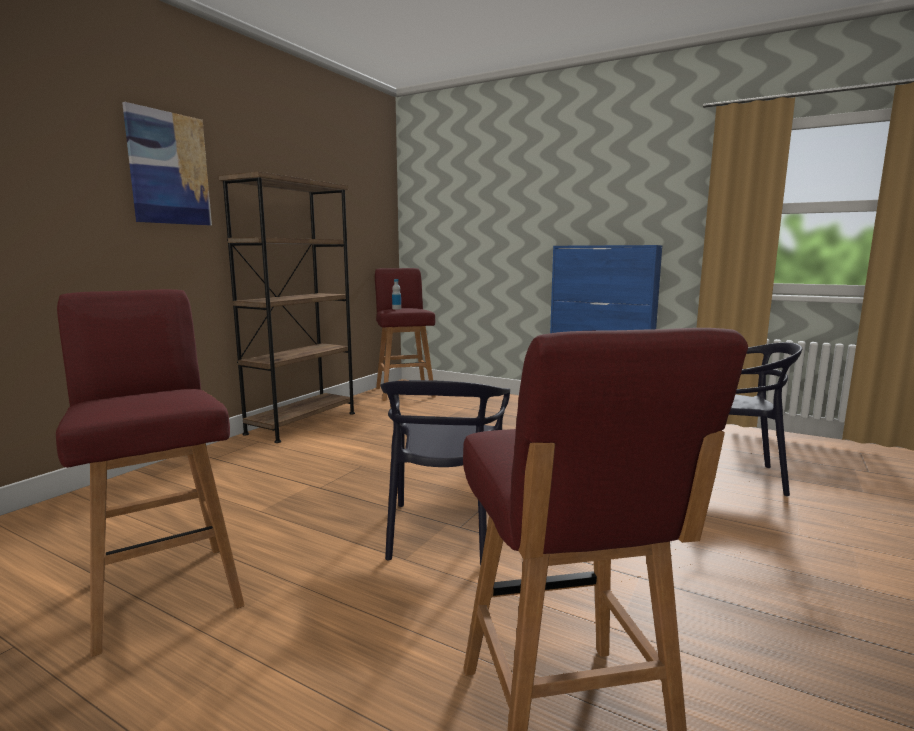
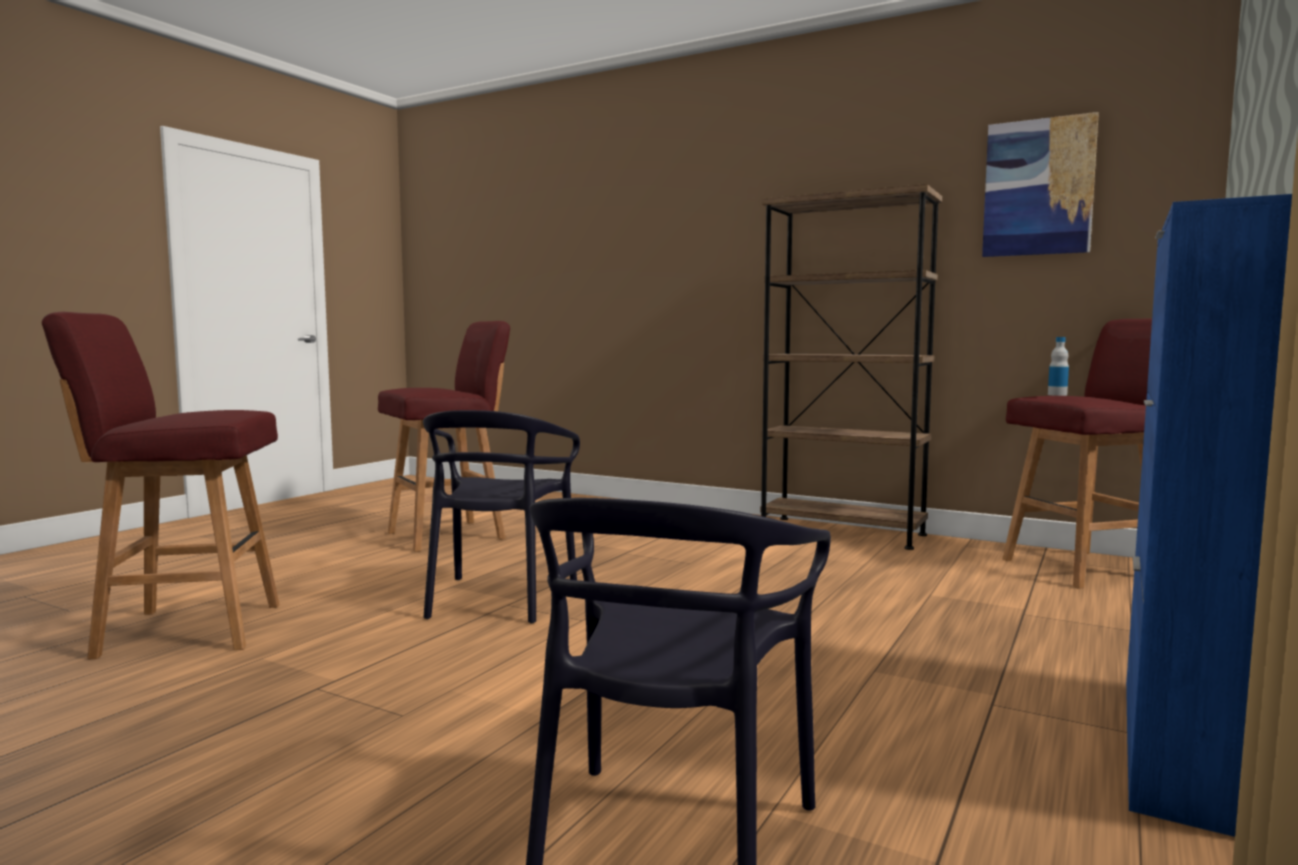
camera: 90 degrees right, 5 degrees down
picture [122,102,212,225] -> picture moved to [982,112,1099,257]
black chair [380,380,510,565] -> black chair turned 90 degrees counterclockwise [423,410,580,624]

